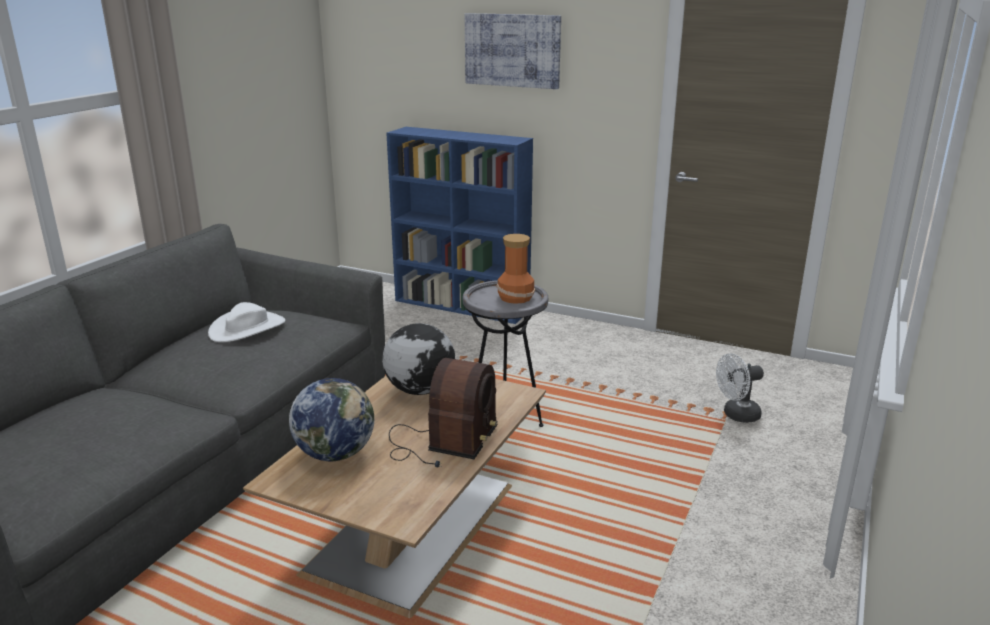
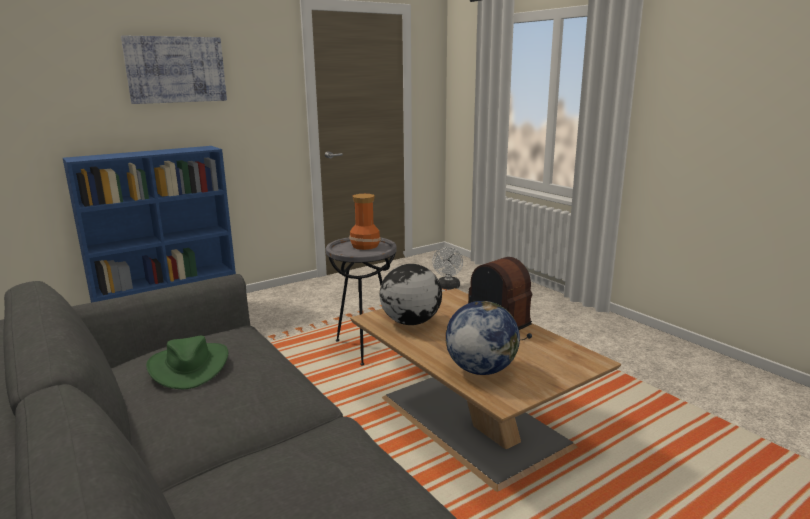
camera: 60 degrees left, 5 degrees down
white hat [208,302,285,342] -> green hat [146,336,228,389]

